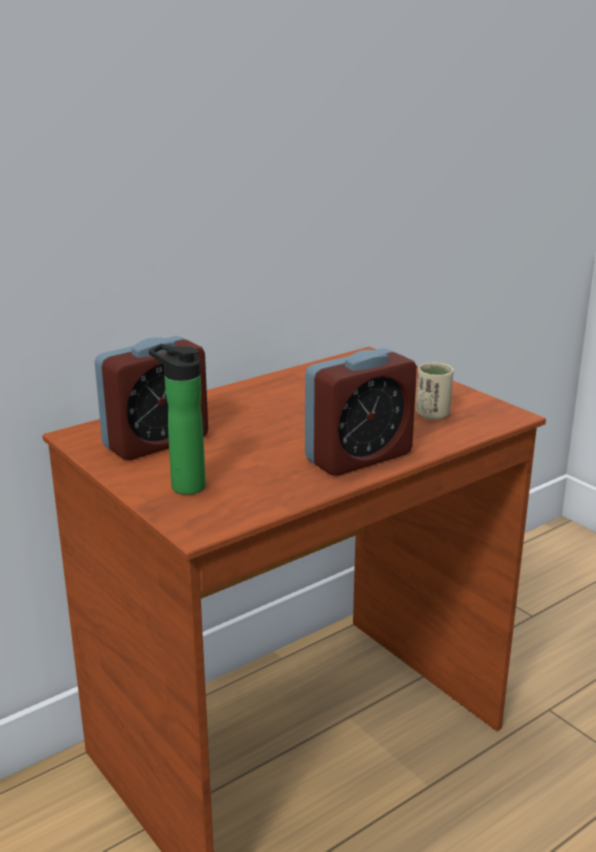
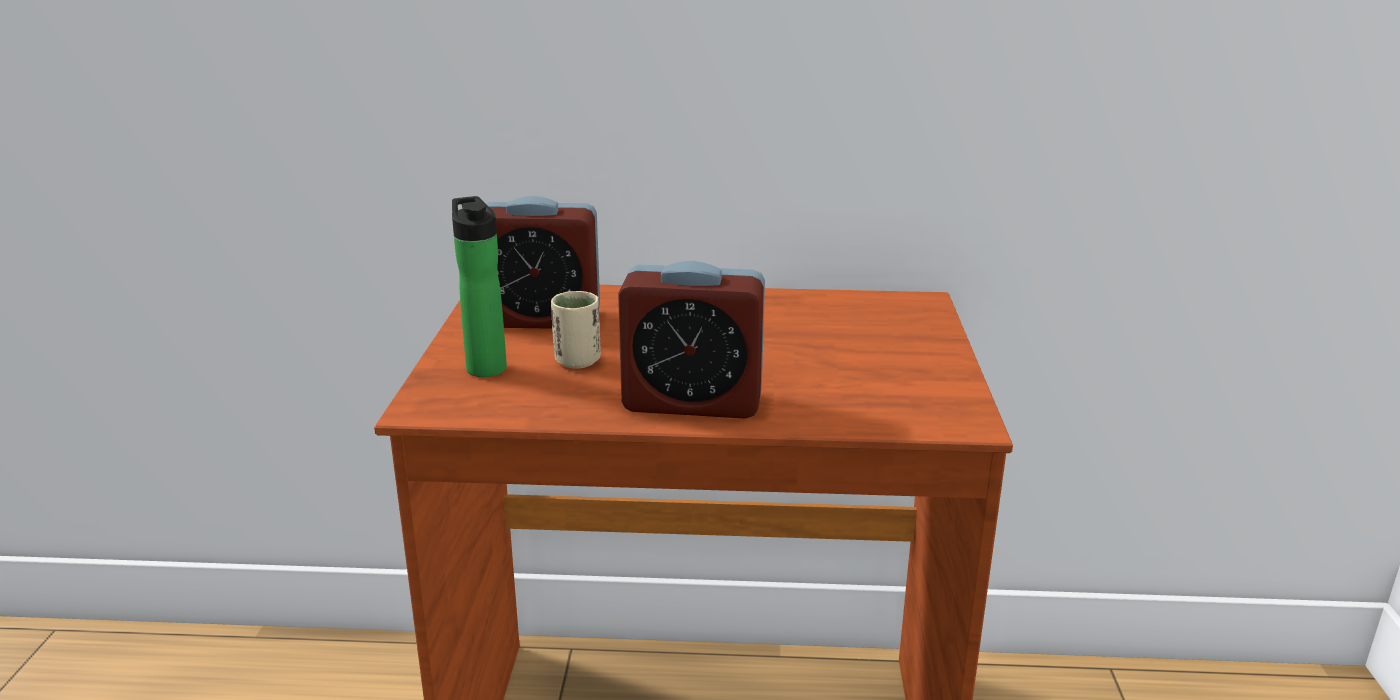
camera: 40 degrees right, 0 degrees up
beige cup [416,362,454,420] -> beige cup moved to [551,291,601,369]

